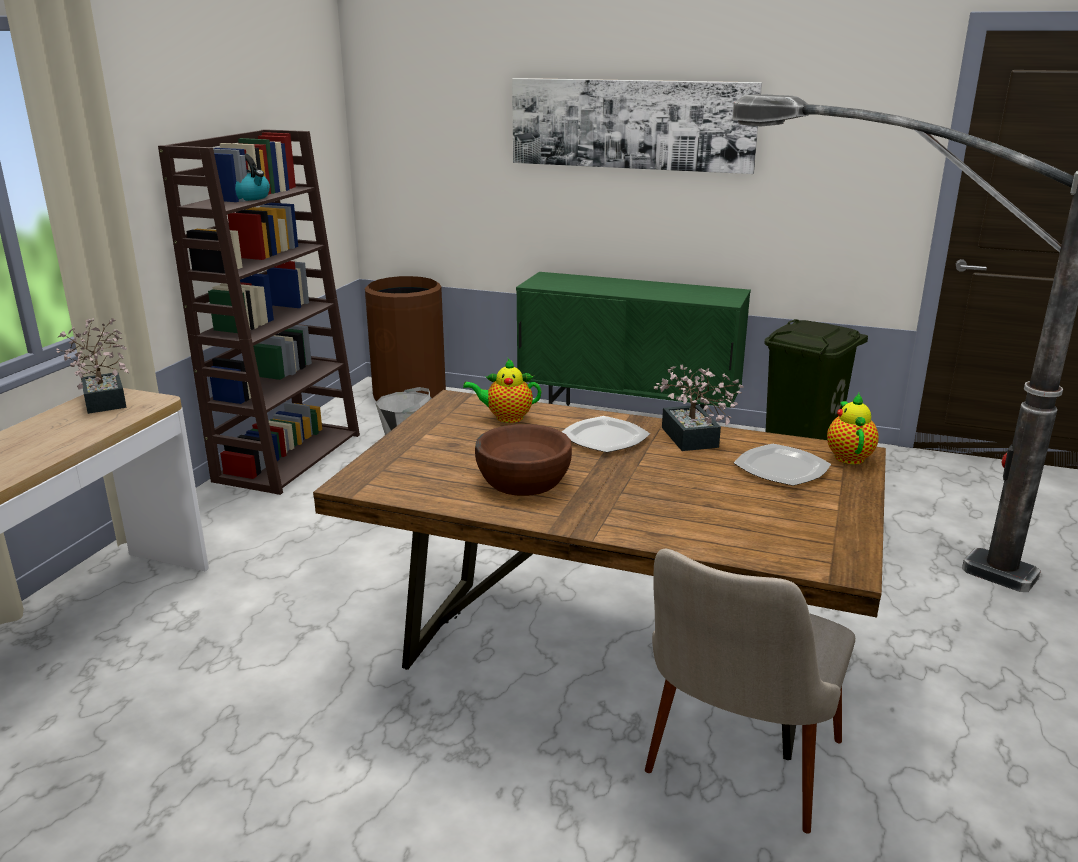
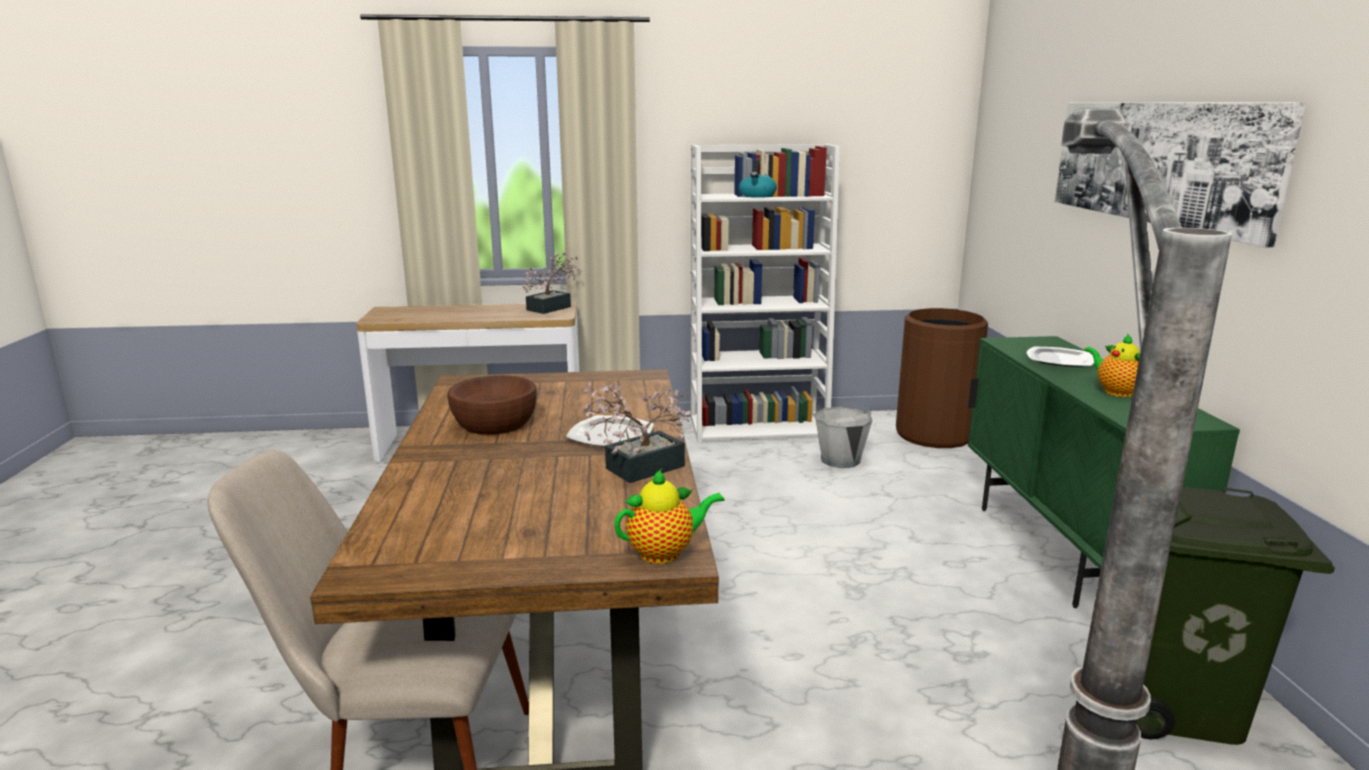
camera: 65 degrees right, 5 degrees down
brown bookcase [158,129,360,495] -> white bookcase [691,144,840,444]
teapot [463,358,541,423] -> teapot moved to [1084,333,1140,397]
plate [734,444,831,486] -> plate moved to [1026,347,1094,367]

